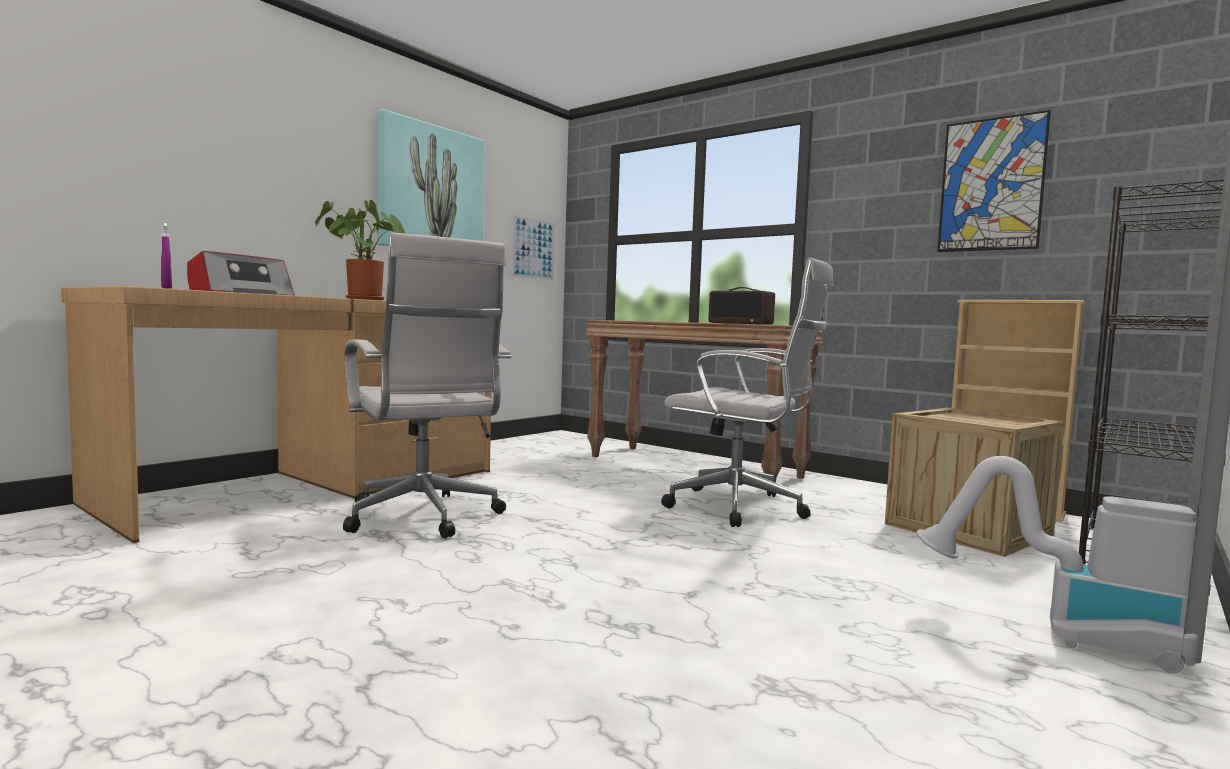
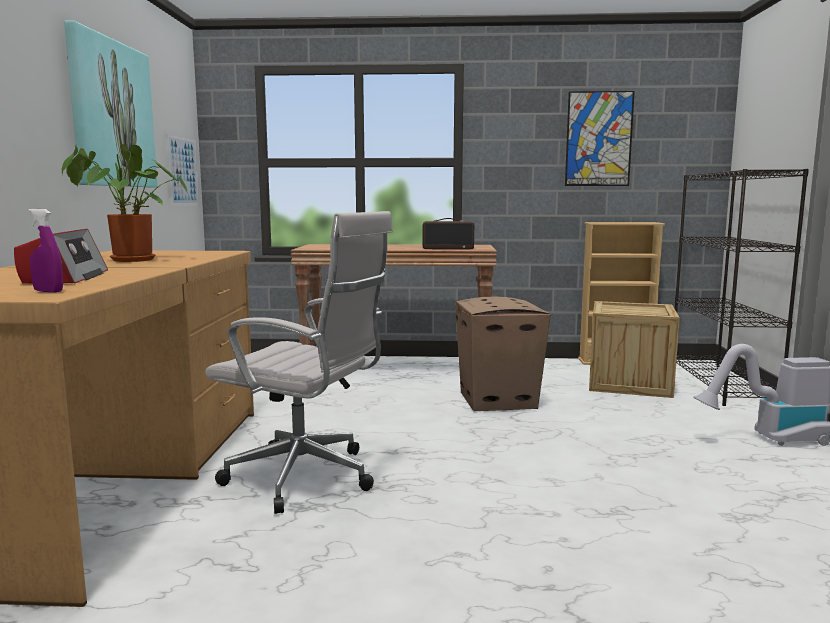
camera: 35 degrees left, 5 degrees up
white office chair [661,258,833,527] -> cardboard box [455,297,551,411]

